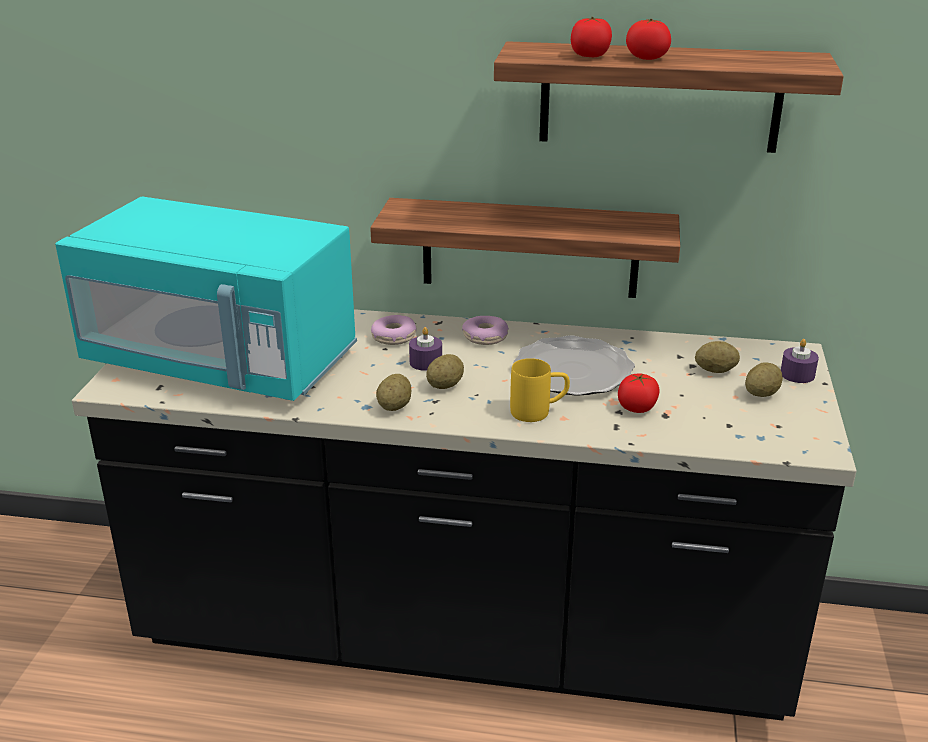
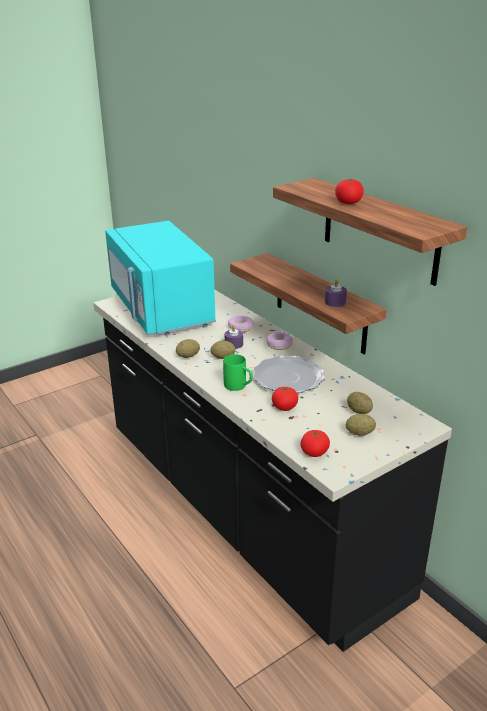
camera: 45 degrees right, 0 degrees up
yellow mug [510,358,570,422] -> green mug [223,354,252,391]
tomato [571,17,612,57] -> tomato moved to [300,430,330,457]
purple candle [781,339,819,383] -> purple candle moved to [325,279,347,307]

